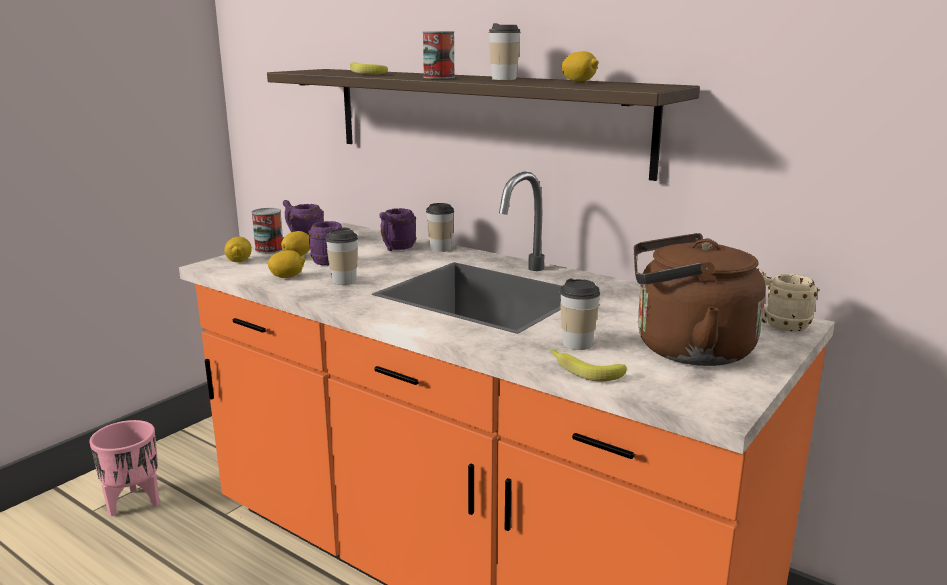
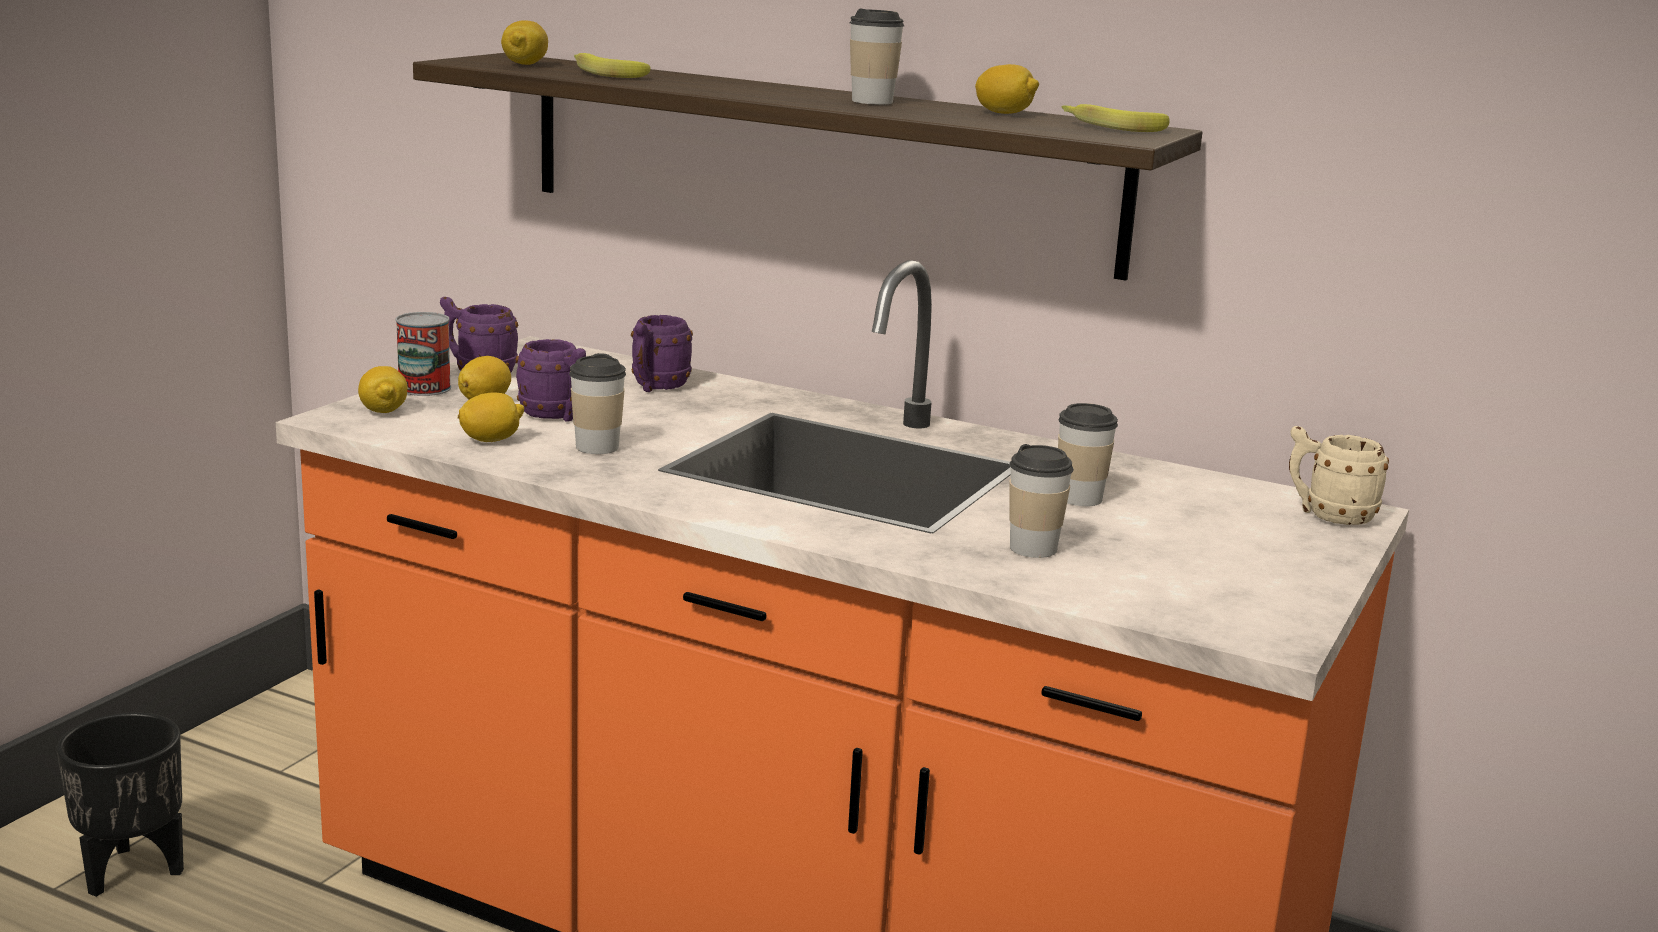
camera: 10 degrees left, 0 degrees up
pink planter [89,420,160,517] -> black planter [57,712,184,897]
can [422,31,455,79] -> none
cup [426,203,454,252] -> cup moved to [1058,403,1118,506]
banana [550,350,627,381] -> banana moved to [1061,104,1170,132]
brown kettle [634,233,766,366] -> none
none -> lemon [501,20,548,65]

